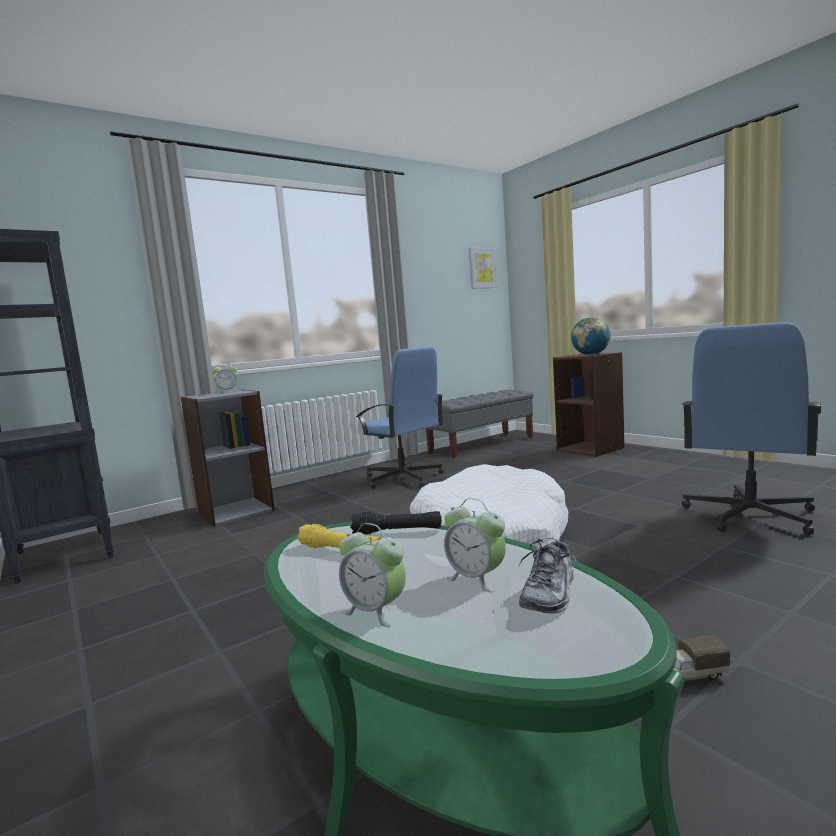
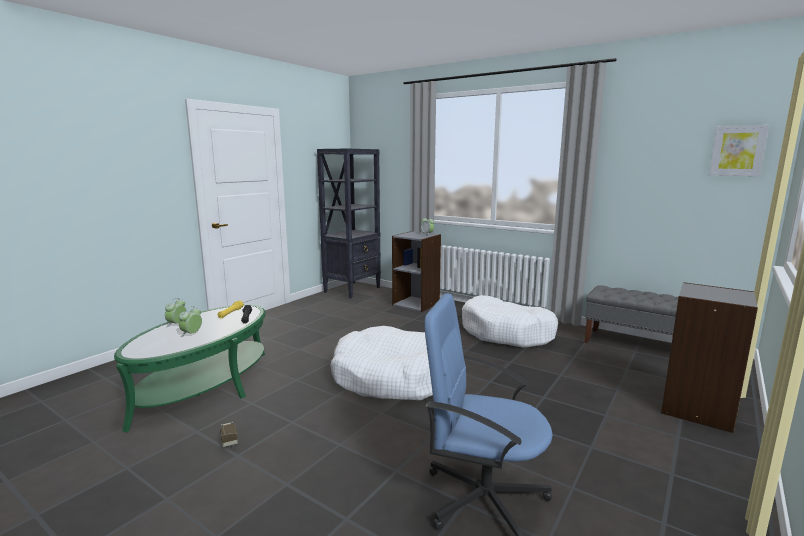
camera: 70 degrees right, 5 degrees up
blue office chair [356,347,444,489] -> white dog bed [462,295,558,348]
shoe [519,538,577,614] -> none
brown bookcase [553,352,625,457] -> grey bookcase [661,282,758,433]
globe [571,317,610,355] -> none

